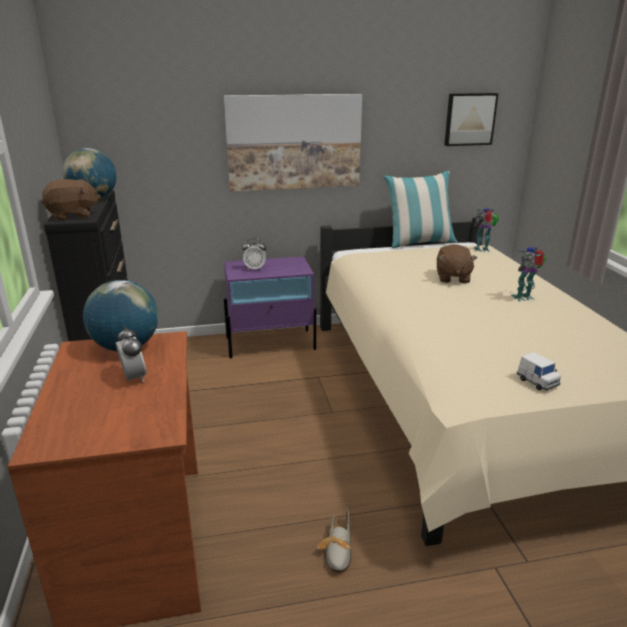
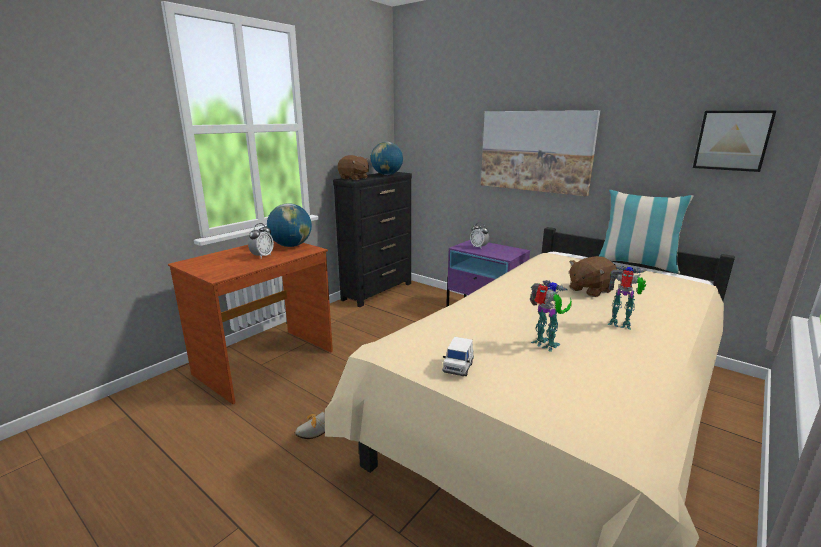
camera: 50 degrees right, 5 degrees down
toy robot [474,208,499,252] -> toy robot moved to [530,280,572,352]

